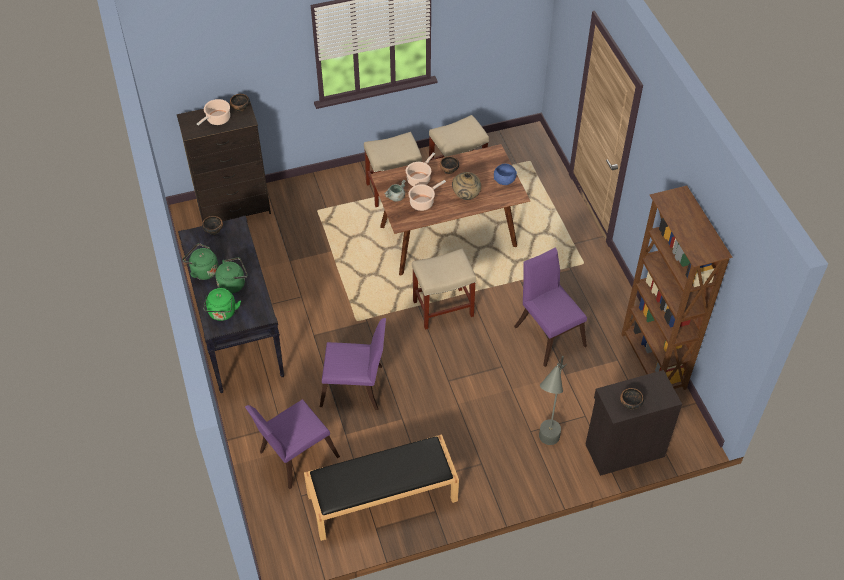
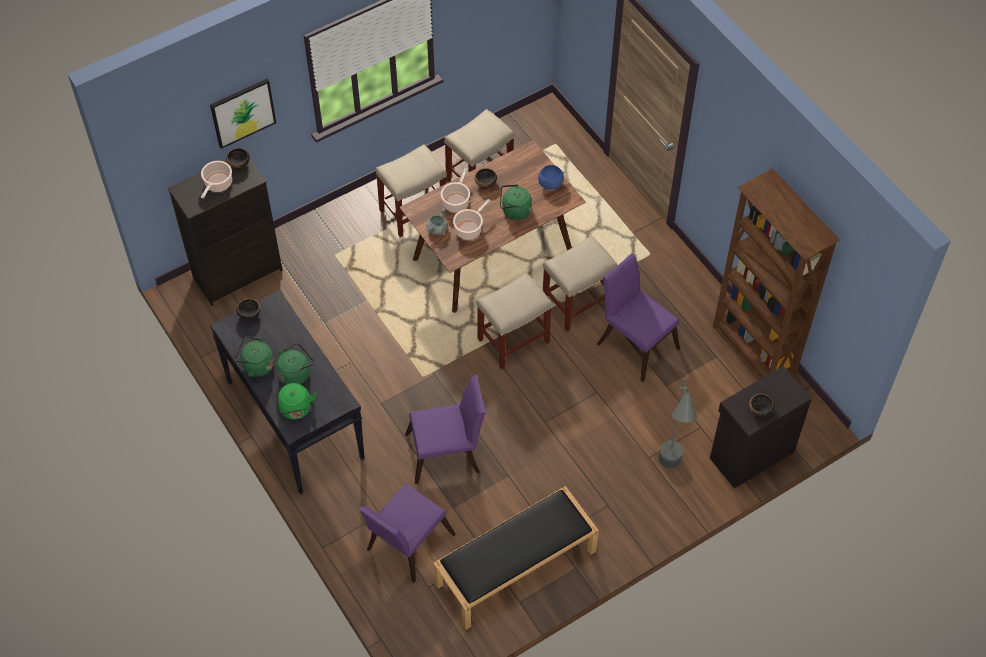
camera: 15 degrees left, 5 degrees up
beige vase [452,172,481,200] -> green kettle [500,184,532,220]
none -> picture [210,79,276,149]
none -> beige stool [543,235,617,332]

